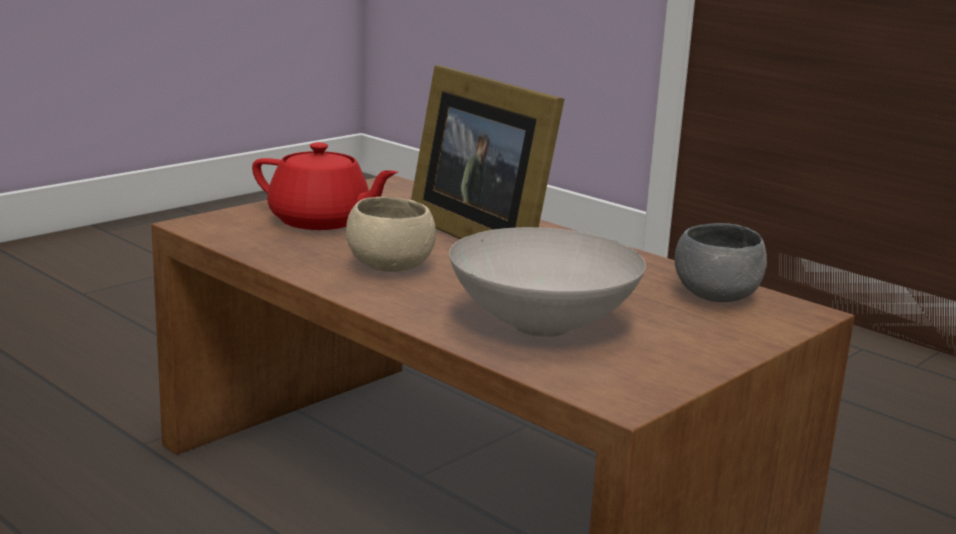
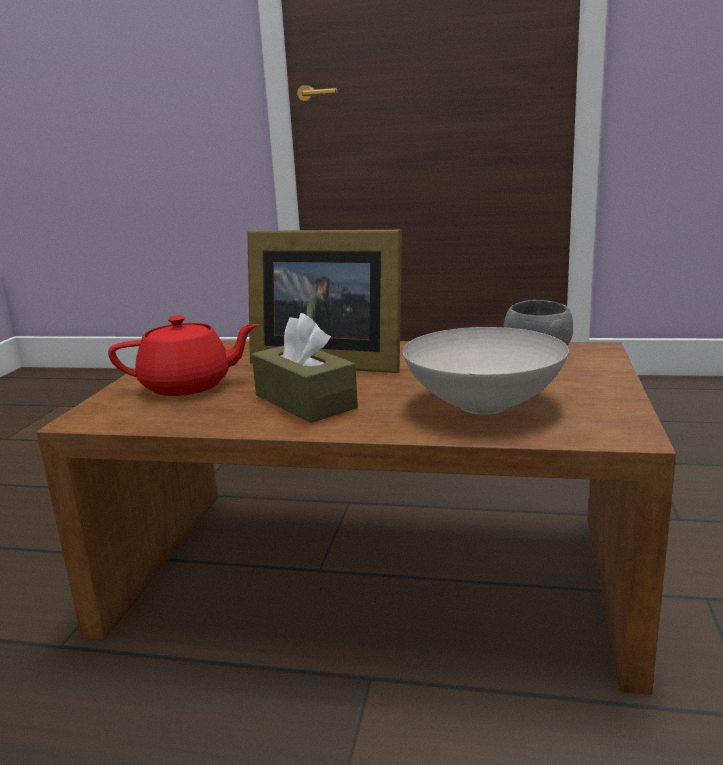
camera: 30 degrees left, 0 degrees up
beige bowl [346,197,436,272] -> brown tissue box [252,313,358,423]

